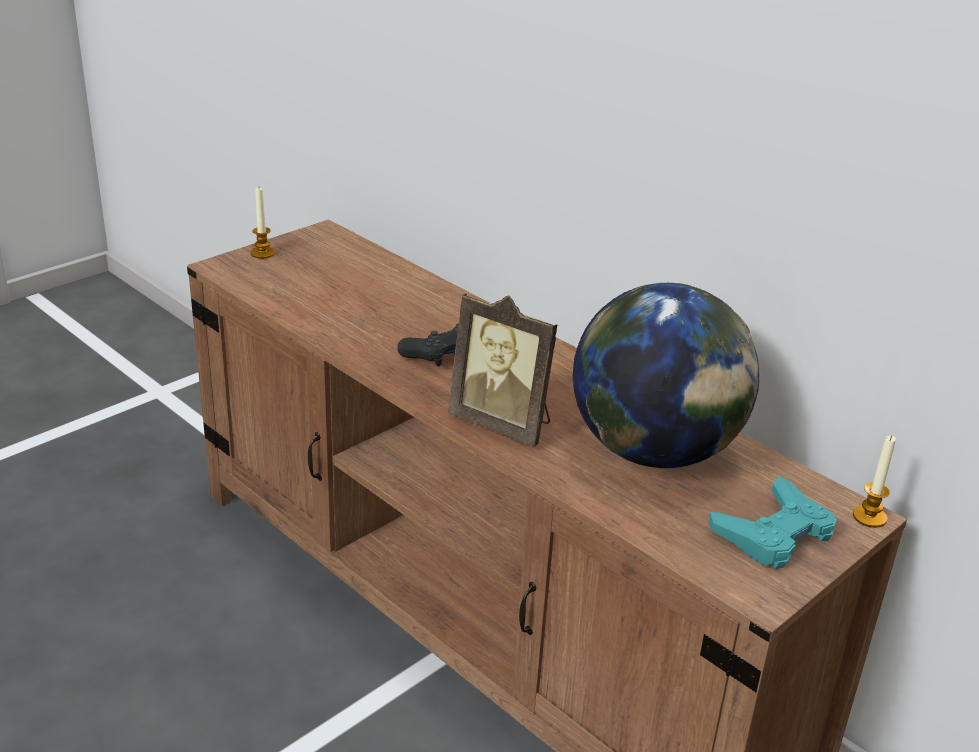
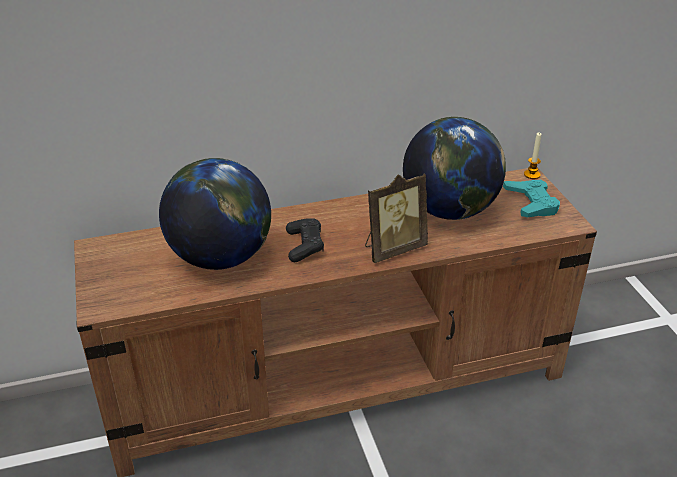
camera: 60 degrees left, 5 degrees up
candle [251,187,275,259] -> none
none -> globe [159,158,271,270]

